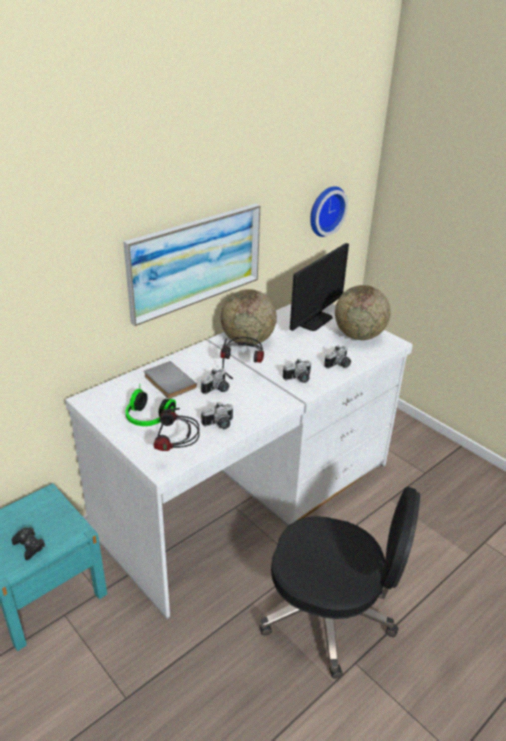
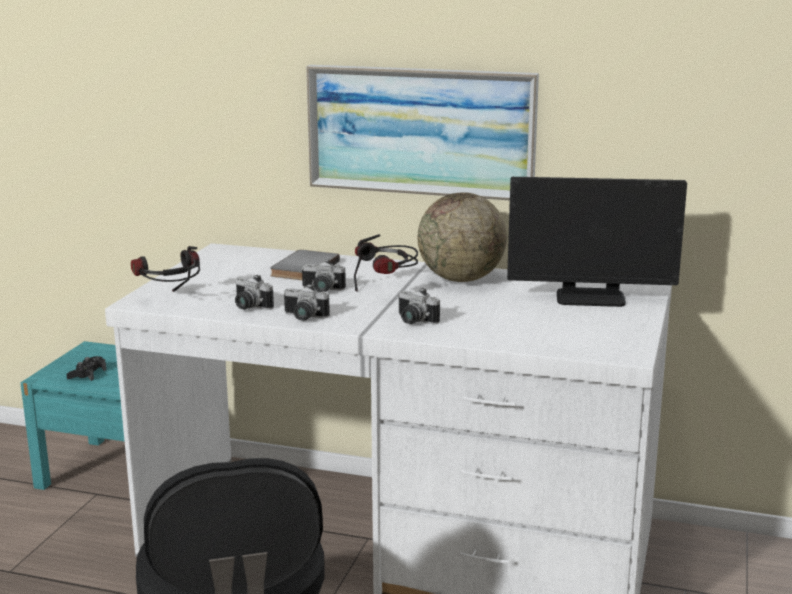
camera: 60 degrees right, 15 degrees down
headphones [125,384,176,426] -> none
wall clock [310,186,348,237] -> none
camera [324,345,351,369] -> camera moved to [284,284,330,320]
globe [335,285,390,340] -> none

